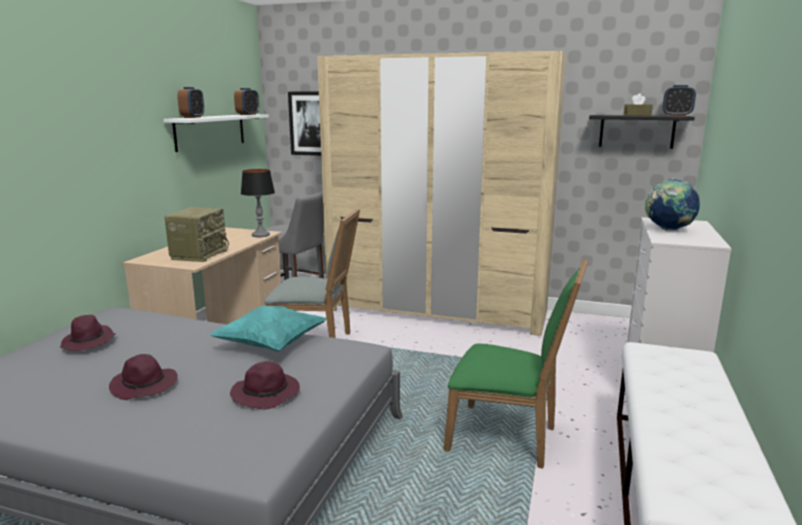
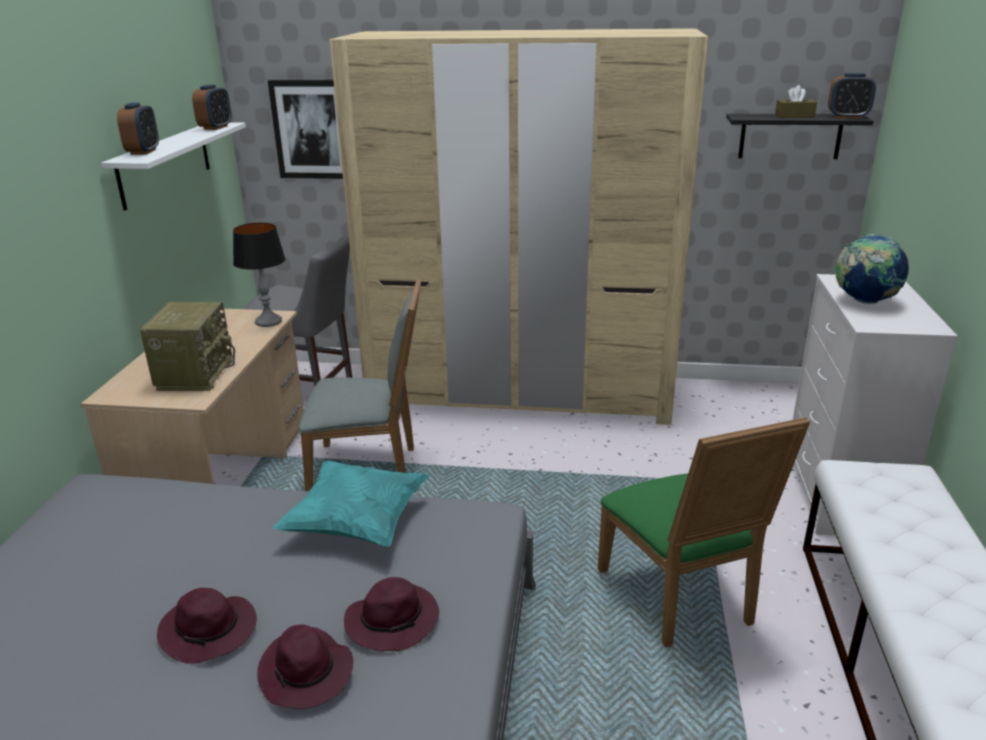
camera: 10 degrees left, 10 degrees up
purple hat [60,315,116,351] -> purple hat moved to [257,624,353,709]
green chair [444,259,588,469] -> green chair turned 60 degrees clockwise [598,417,811,648]

